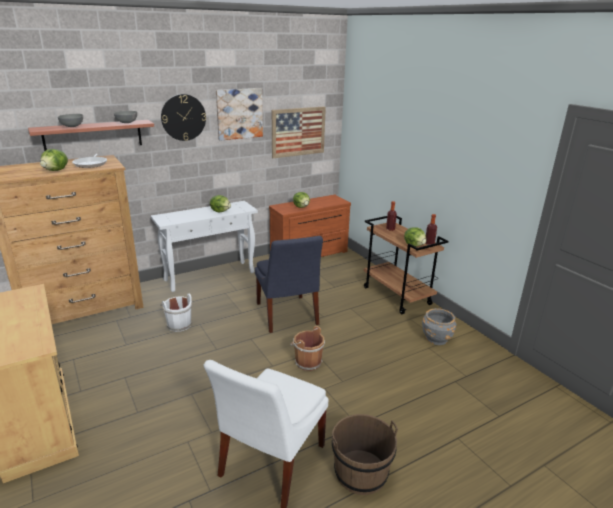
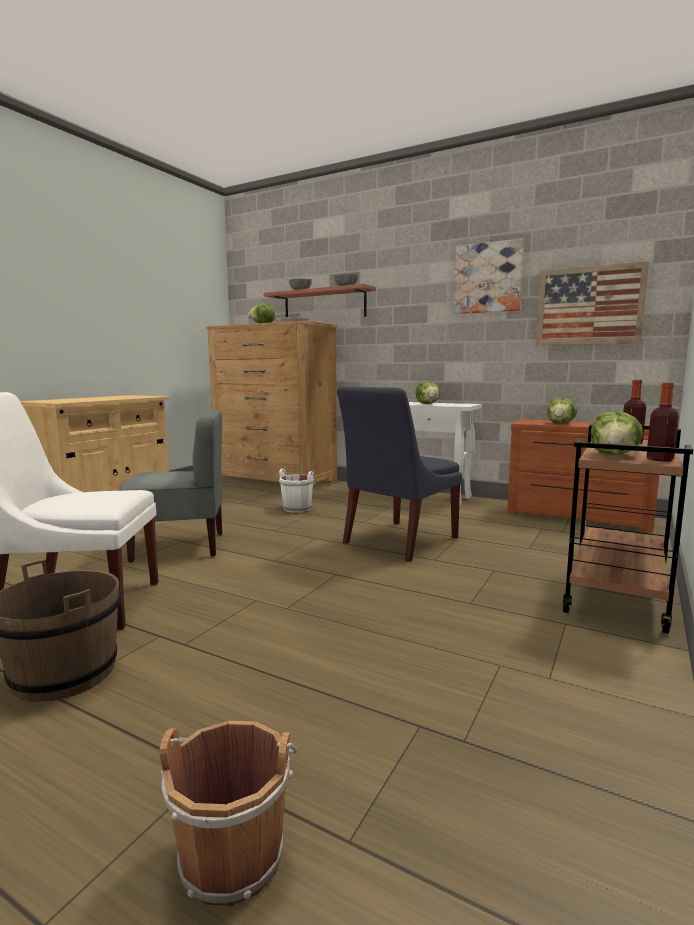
camera: 60 degrees right, 15 degrees down
wall clock [161,94,206,141] -> none
brown bucket [290,326,325,371] -> brown bucket moved to [160,721,297,906]
grey planter [422,308,456,345] -> none
none -> grey chair [119,410,223,563]

